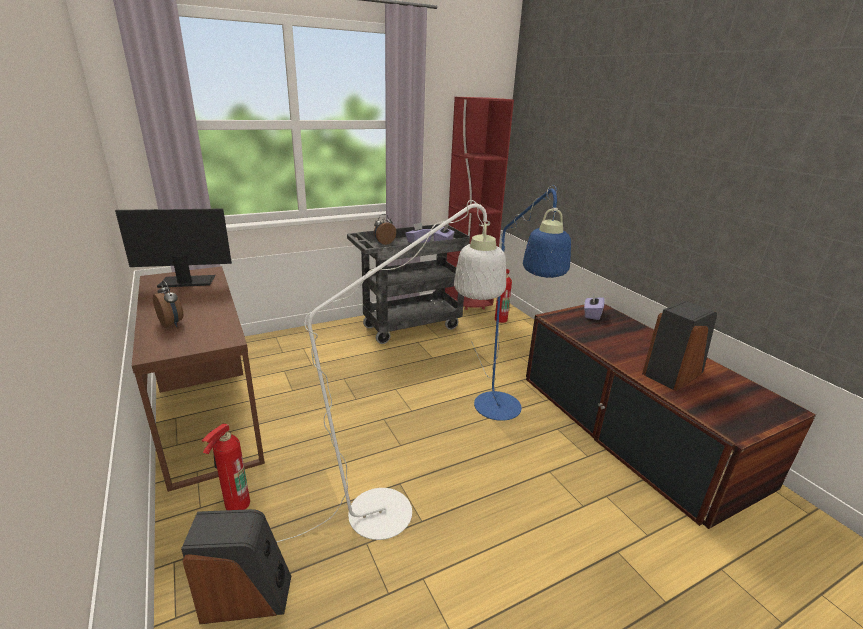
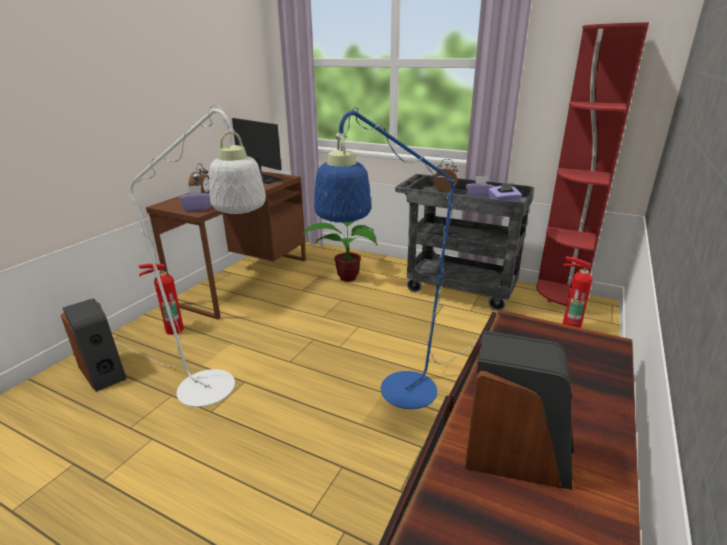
camera: 55 degrees right, 0 degrees up
purple tissue box [584,293,605,320] -> purple tissue box moved to [179,185,211,212]
none -> potted plant [301,221,377,282]

